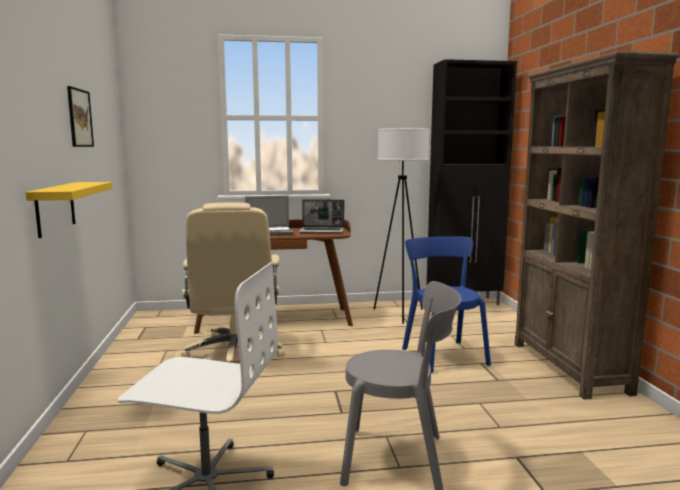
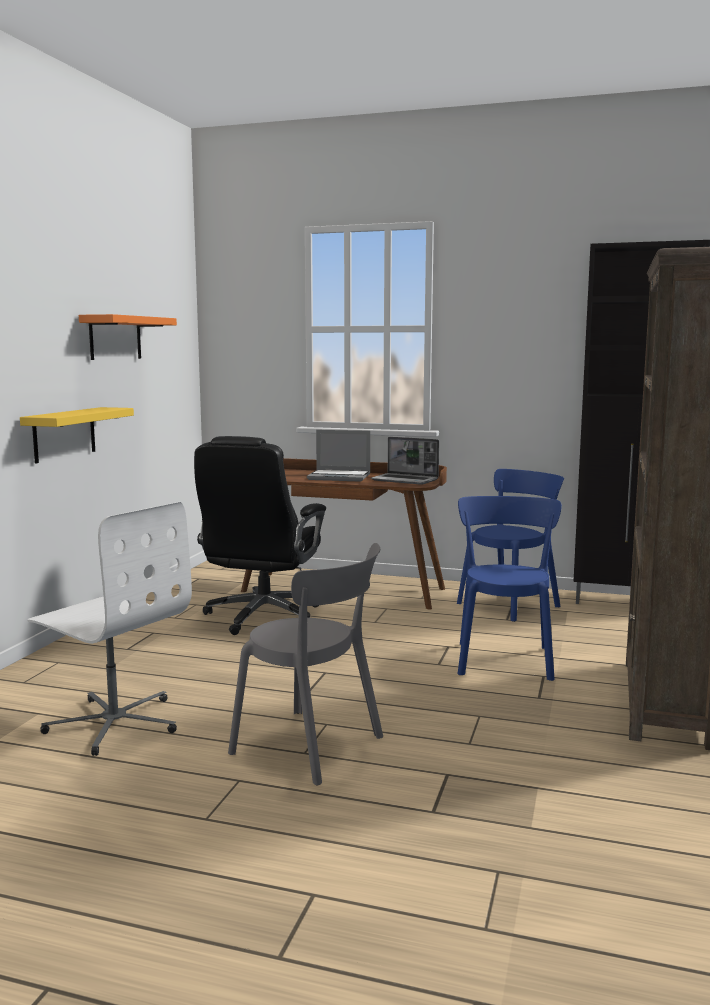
camera: 25 degrees right, 0 degrees up
picture [67,86,94,147] -> orange shelf [79,314,177,360]
beige office chair [181,203,285,363] -> black office chair [194,436,326,635]
white floor lamp [374,128,430,324] -> blue chair [457,469,564,622]

